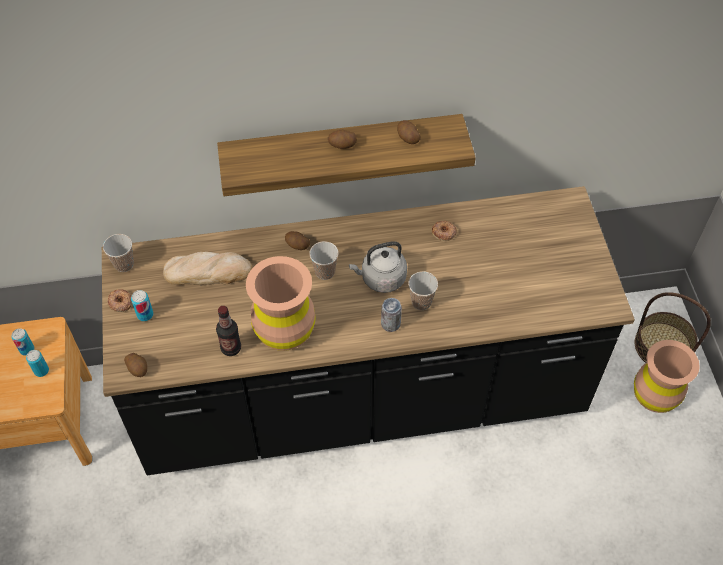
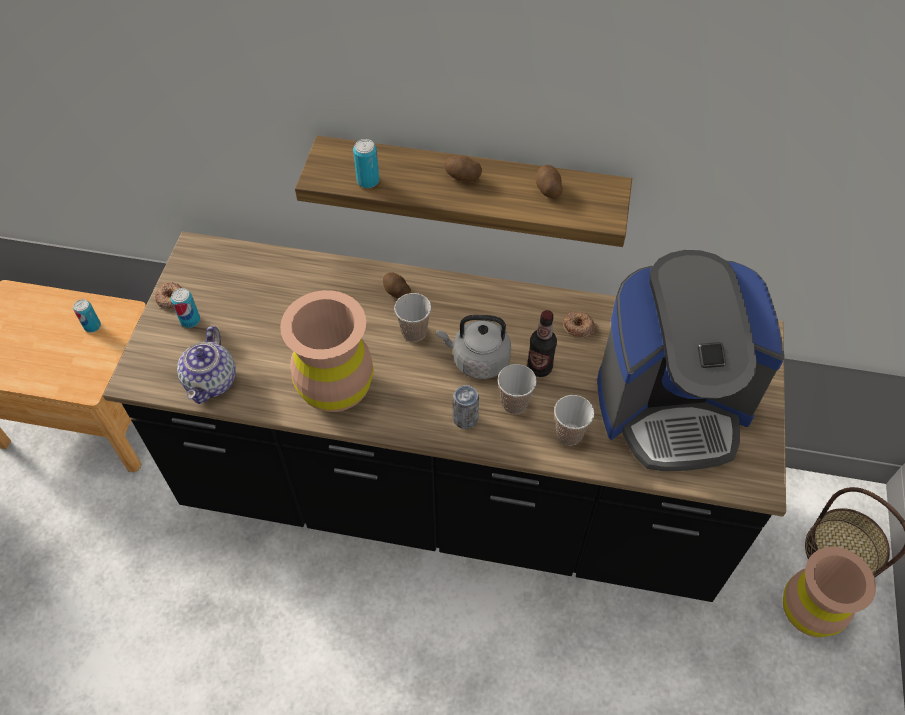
camera: 20 degrees right, 0 degrees up
can [26,350,49,377] -> can moved to [353,139,379,188]
cup [103,234,134,272] -> cup moved to [554,395,594,446]
potato [124,353,147,377] -> none
bread [163,252,252,285] -> none
bottle [216,306,241,356] -> bottle moved to [527,310,557,377]
none -> teapot [177,326,236,404]
none -> coffee machine [597,250,785,471]

